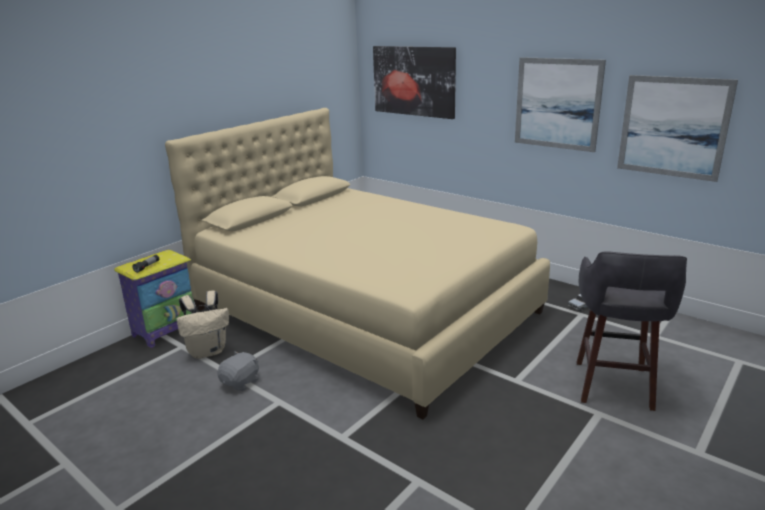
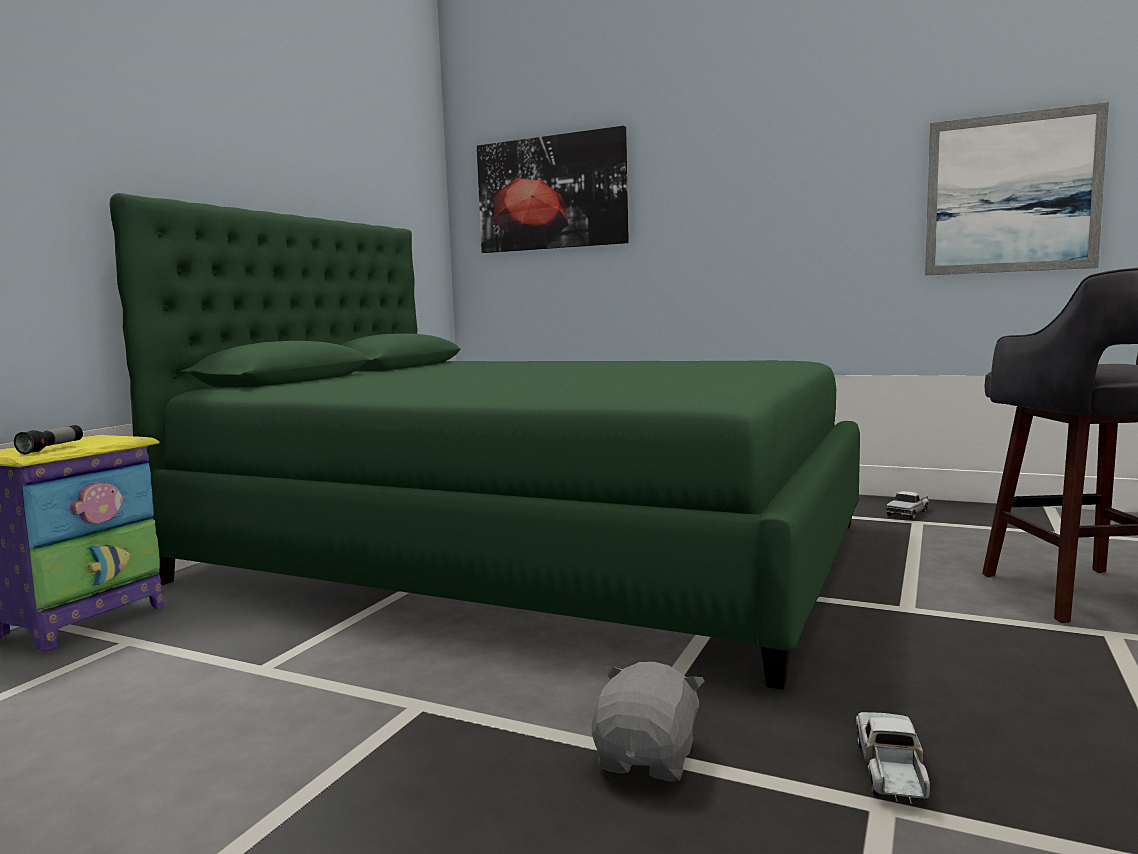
camera: 15 degrees left, 15 degrees down
beige bed [165,108,550,420] -> green bed [110,193,860,690]
beige backpack [176,291,229,359] -> none
grey plush toy [217,352,259,391] -> grey plush toy moved to [591,662,704,782]
picture [515,57,606,152] -> none
none -> toy truck [856,712,930,804]

